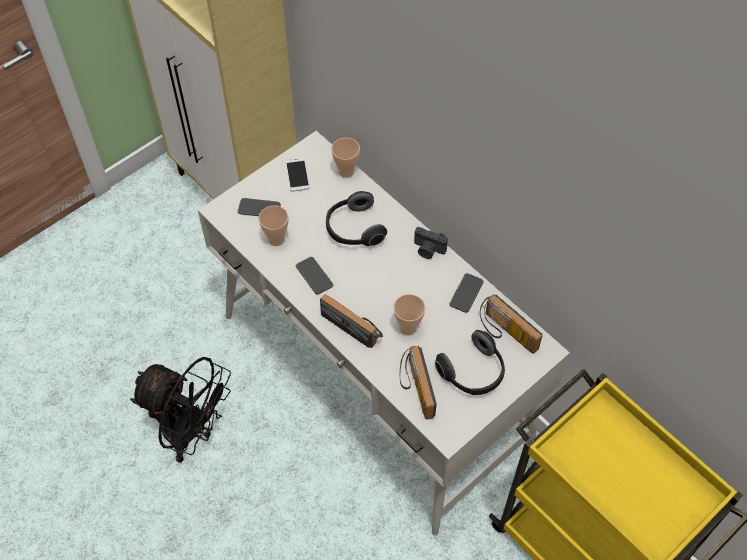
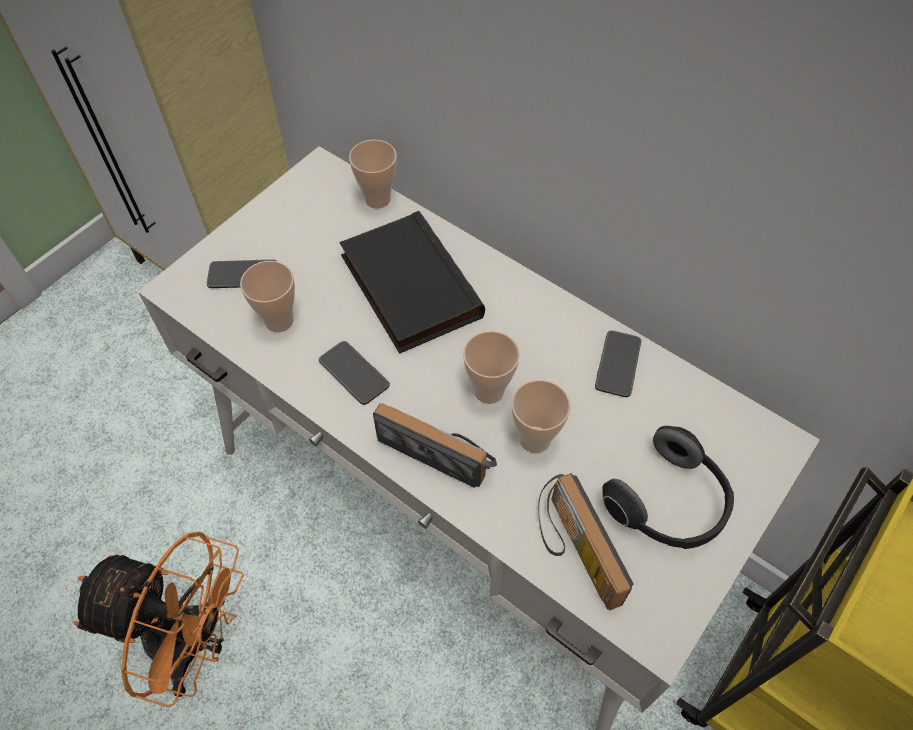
camera: 10 degrees left, 0 degrees up
black fan [130,357,231,463] -> orange fan [73,532,244,707]
phone [286,158,310,192] -> none
headphones [326,191,387,246] -> black book [339,211,485,354]
camera [414,227,448,259] -> none
radio [480,294,542,354] -> none
none -> cup [463,331,520,404]

